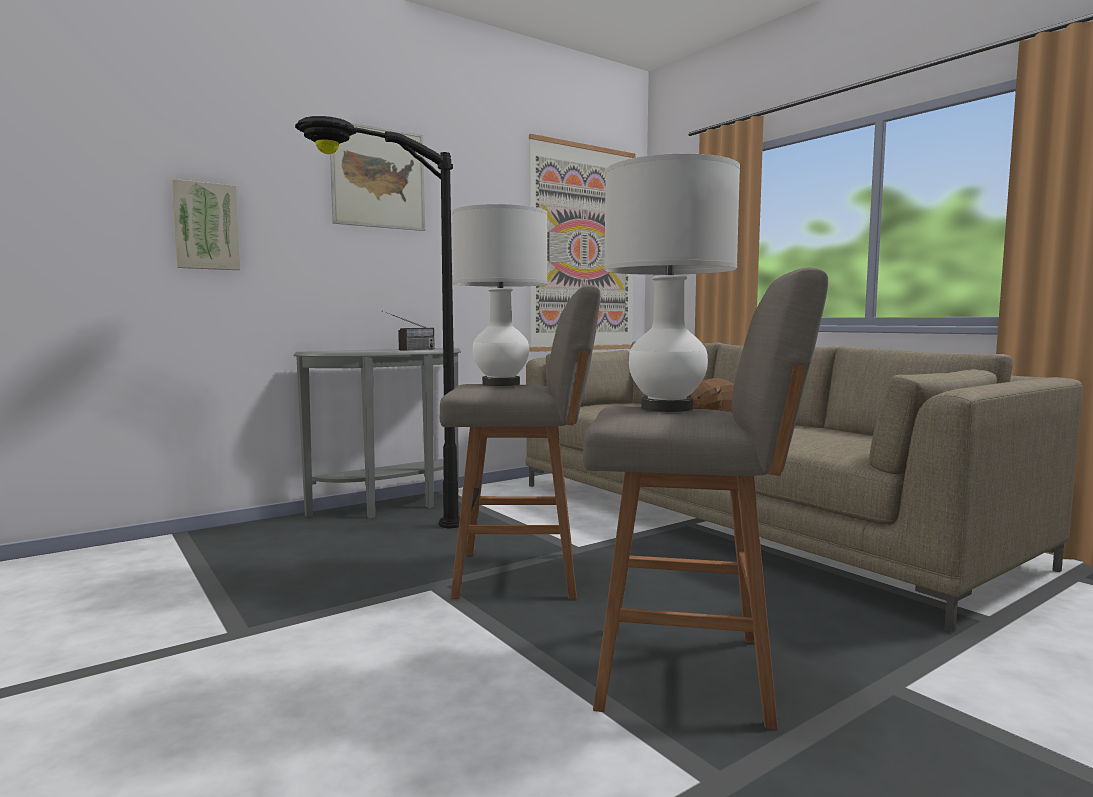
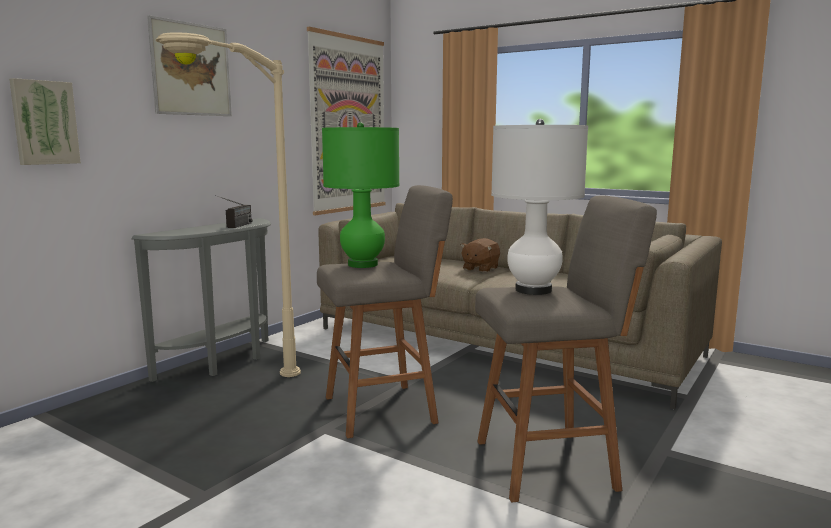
camera: 20 degrees left, 5 degrees up
black floor lamp [295,116,460,528] -> beige floor lamp [155,32,301,377]
white table lamp [452,204,548,386] -> green table lamp [322,122,400,268]

